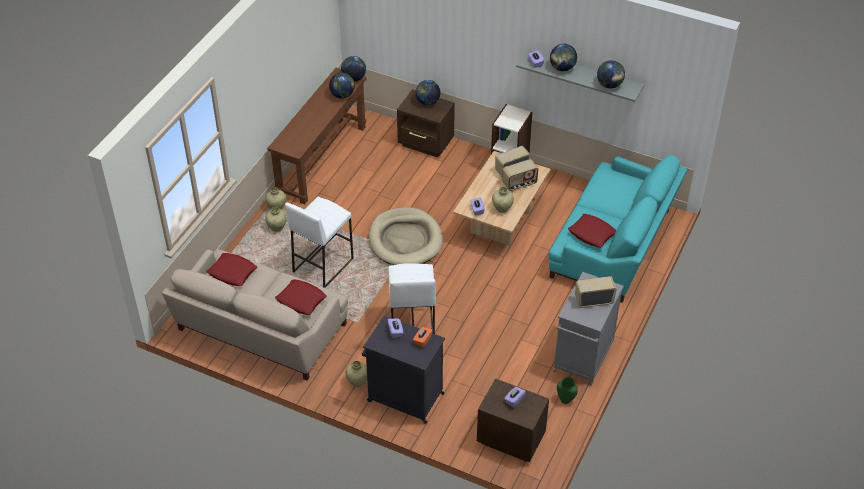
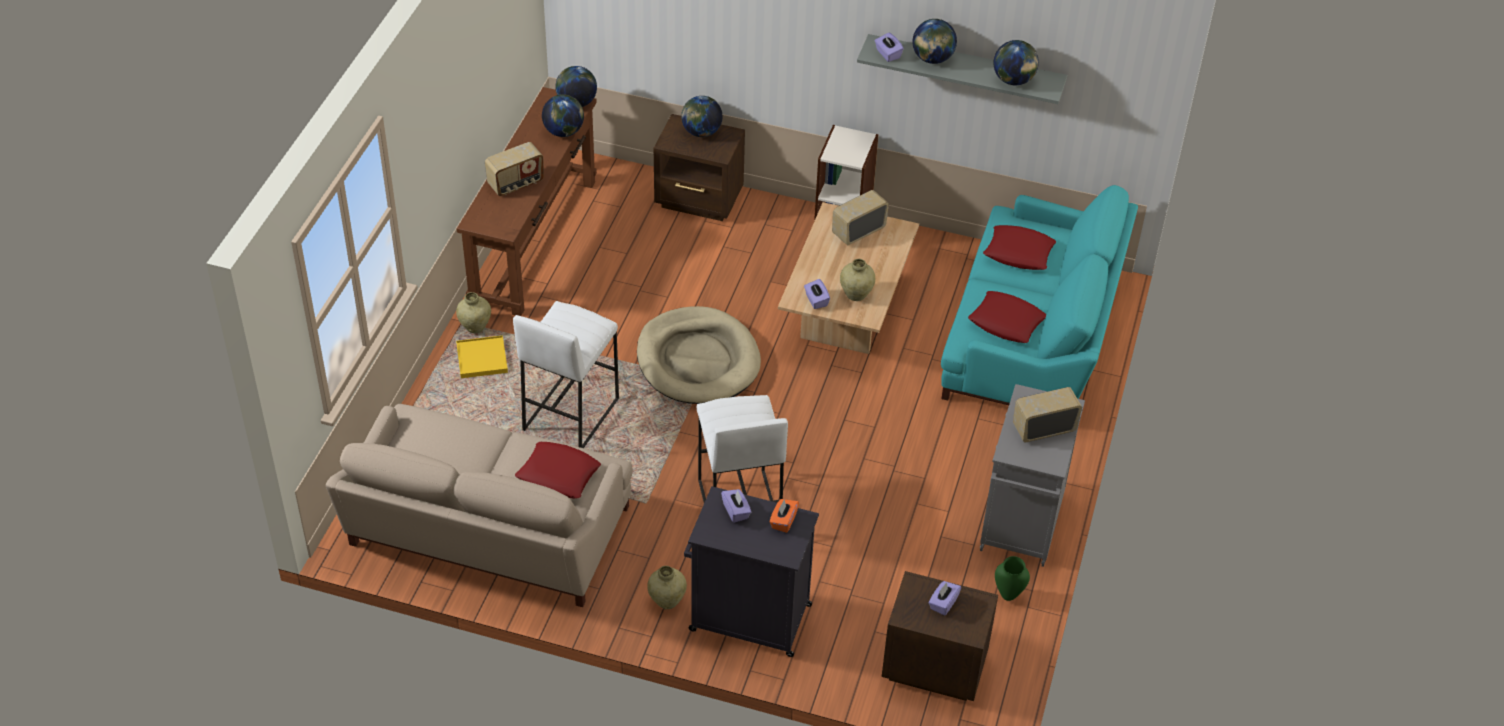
camera: 10 degrees left, 0 degrees up
red pillow [206,253,257,286] -> red pillow moved to [983,225,1056,270]
beige vase [265,207,287,232] -> yellow tray [456,335,508,378]
radio [502,159,538,191] -> radio moved to [485,142,544,196]

